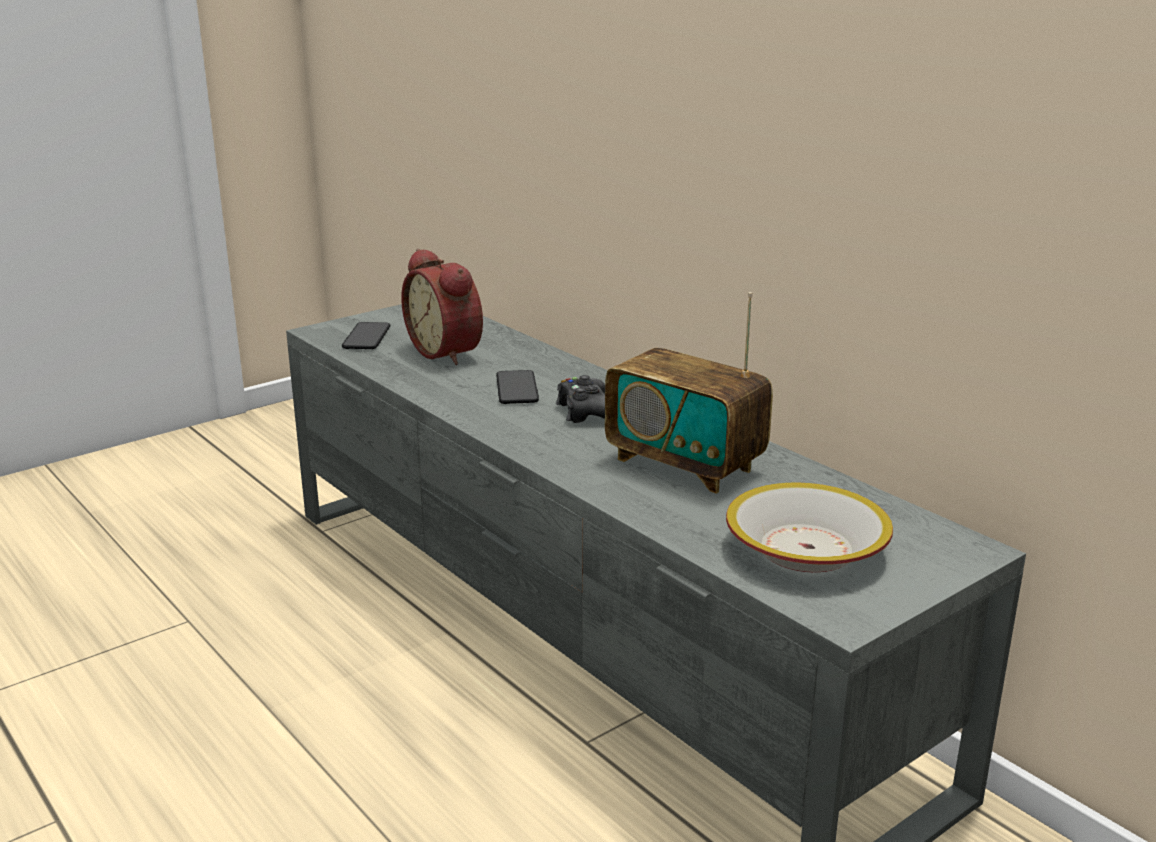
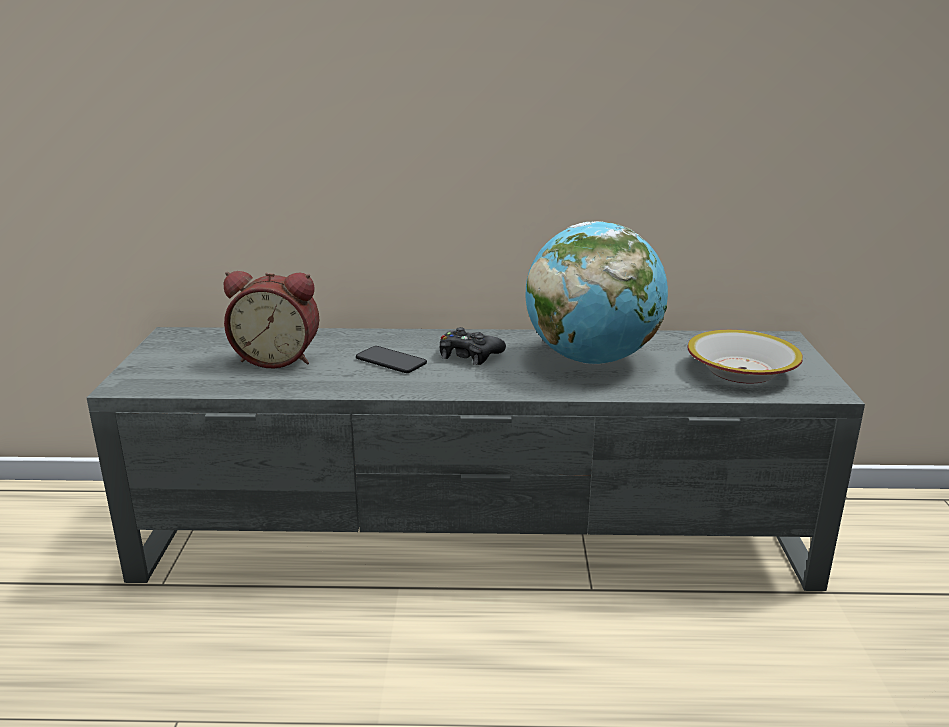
camera: 50 degrees left, 0 degrees up
phone [342,322,390,349] -> none
radio [605,292,773,494] -> globe [526,221,668,364]

